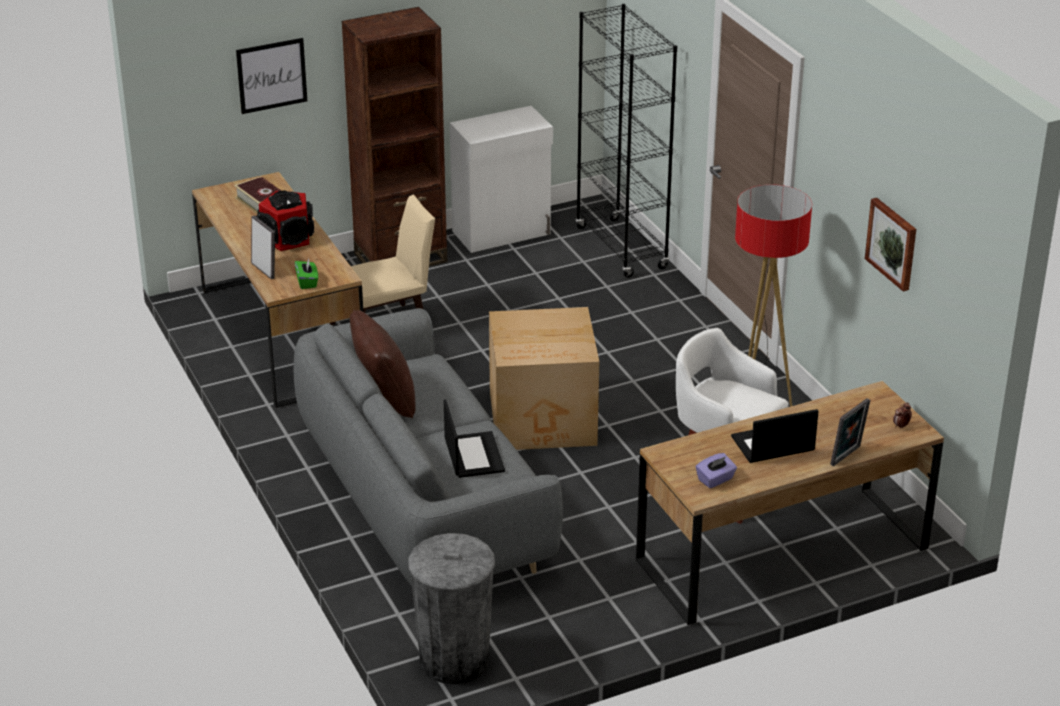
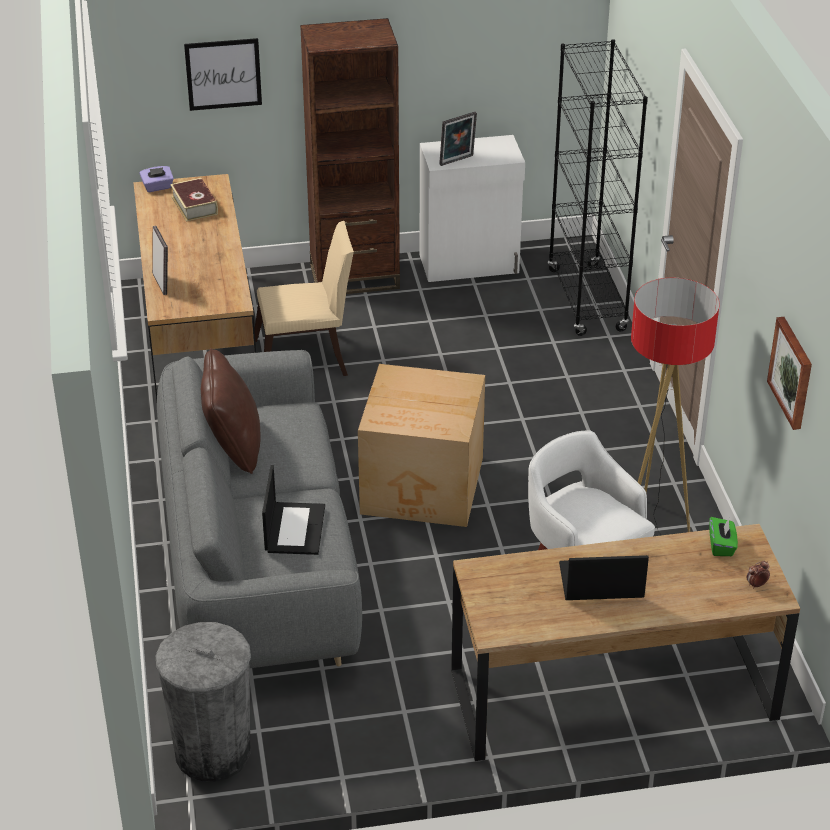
camera: 15 degrees right, 5 degrees up
speaker [256,190,314,251] -> none
green tissue box [295,258,318,289] -> green tissue box moved to [709,517,738,556]
purple tissue box [696,453,737,488] -> purple tissue box moved to [139,166,174,192]
picture frame [830,398,870,466] -> picture frame moved to [439,112,477,166]

